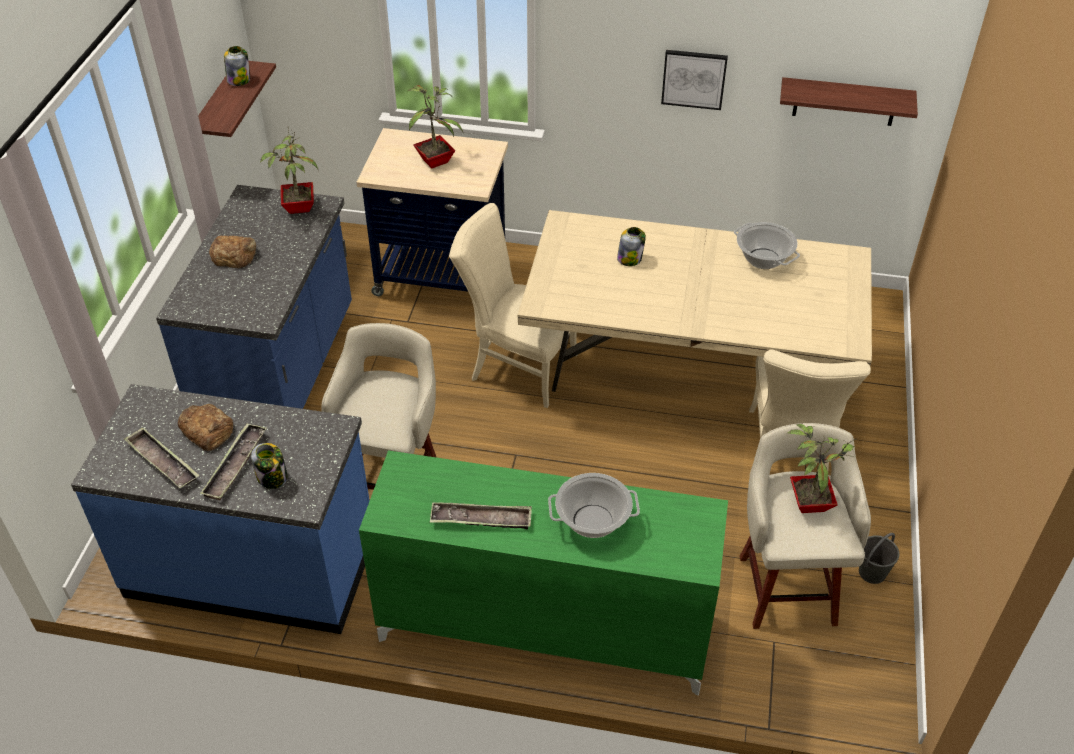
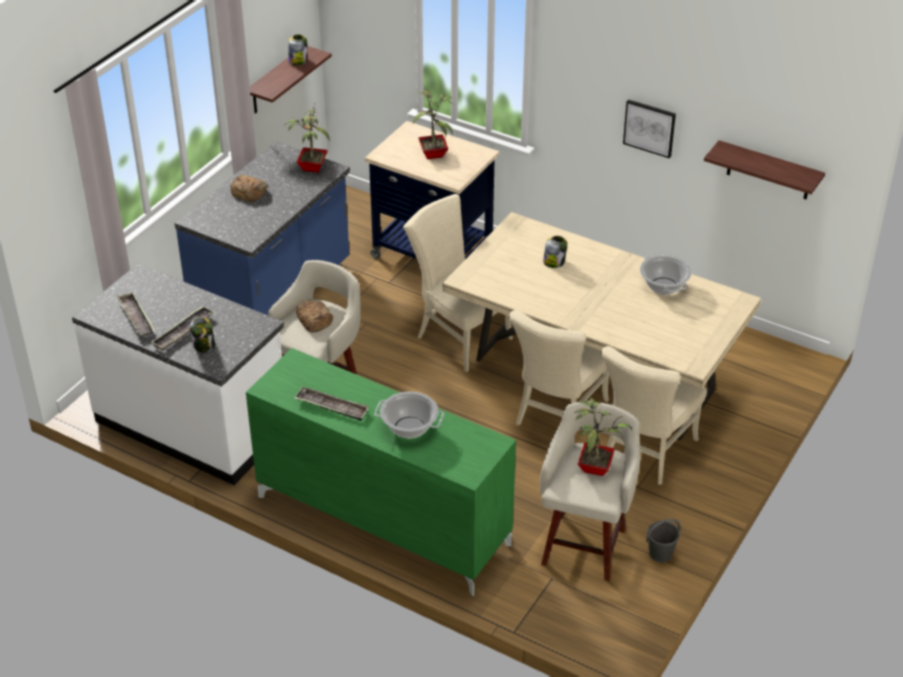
camera: 20 degrees right, 5 degrees down
blue counter [71,384,370,634] -> white counter [72,263,284,485]
bread [178,404,233,451] -> bread moved to [296,299,333,333]
none -> beige chair [509,310,609,443]

